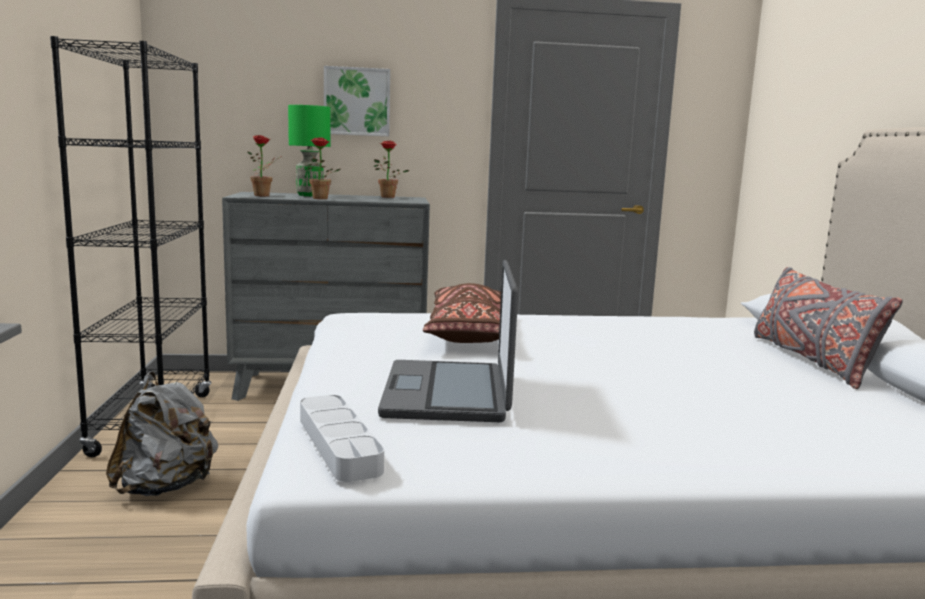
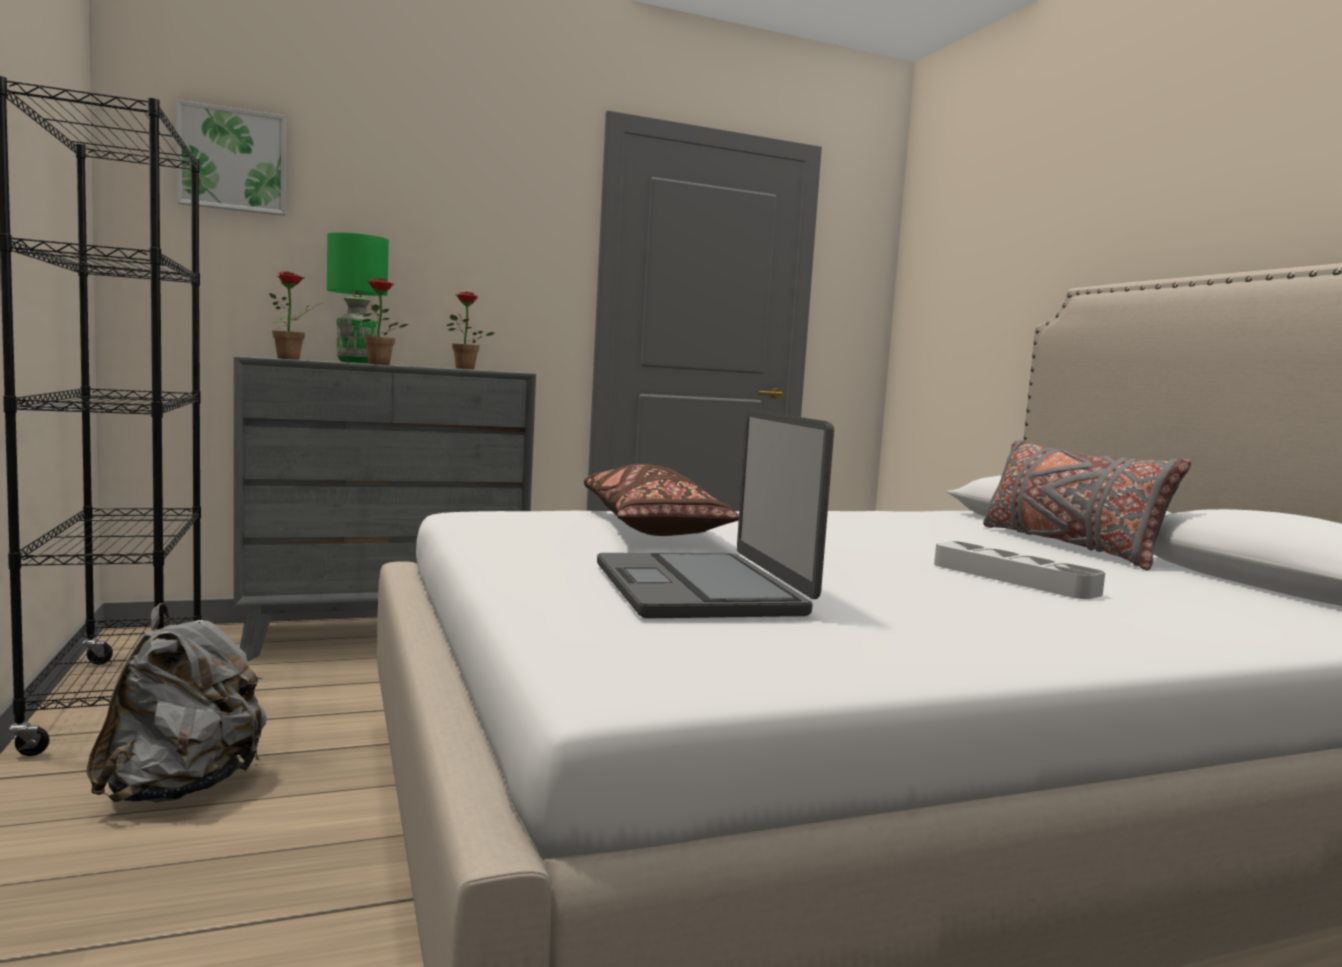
camera: 15 degrees left, 5 degrees down
grey tray [300,395,384,482] -> grey tray moved to [934,541,1105,599]
picture [324,66,390,136] -> picture moved to [177,100,286,216]

